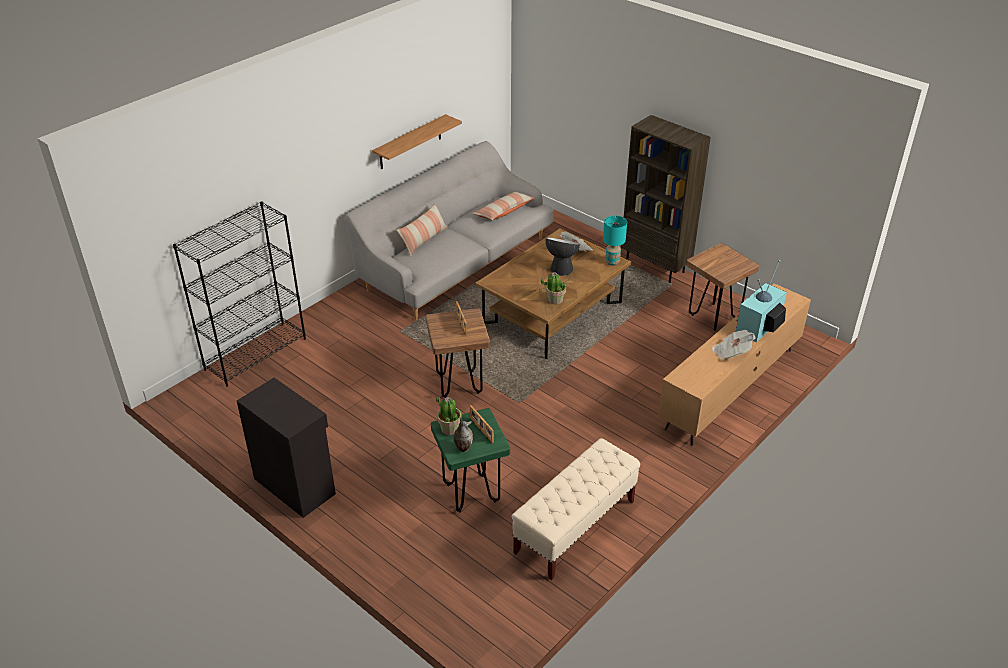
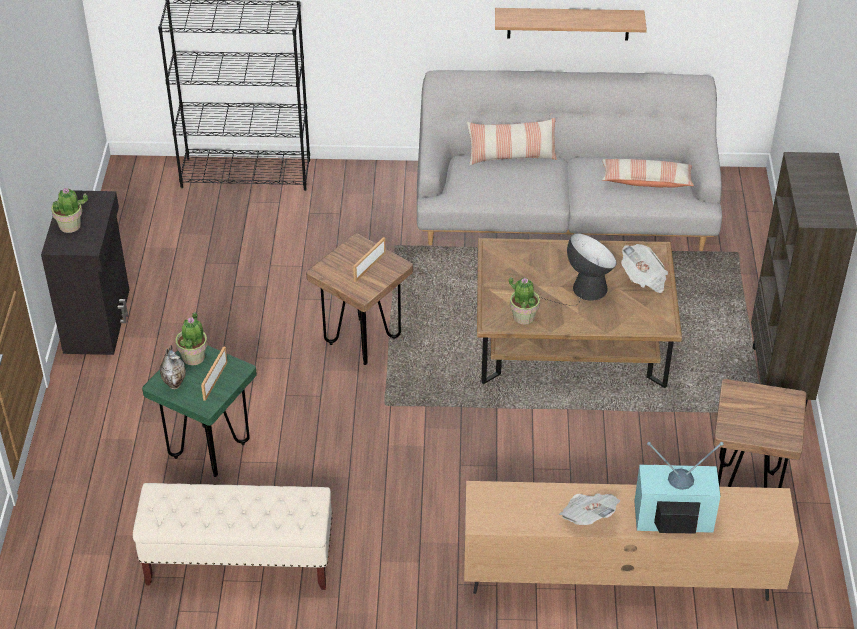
camera: 50 degrees right, 5 degrees up
turquoise table lamp [603,215,627,265] -> none
none -> potted plant [51,188,88,233]

